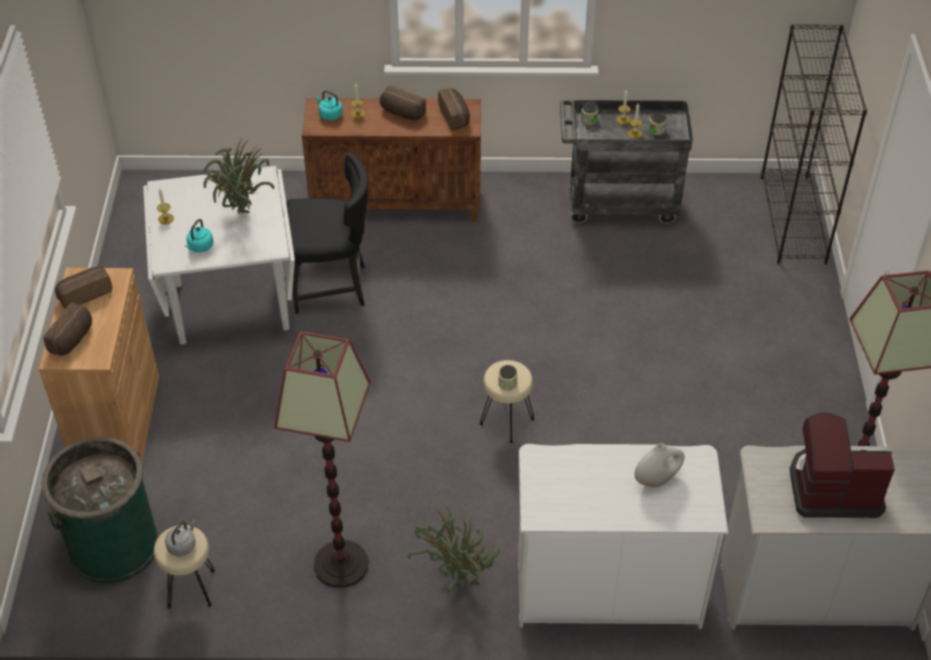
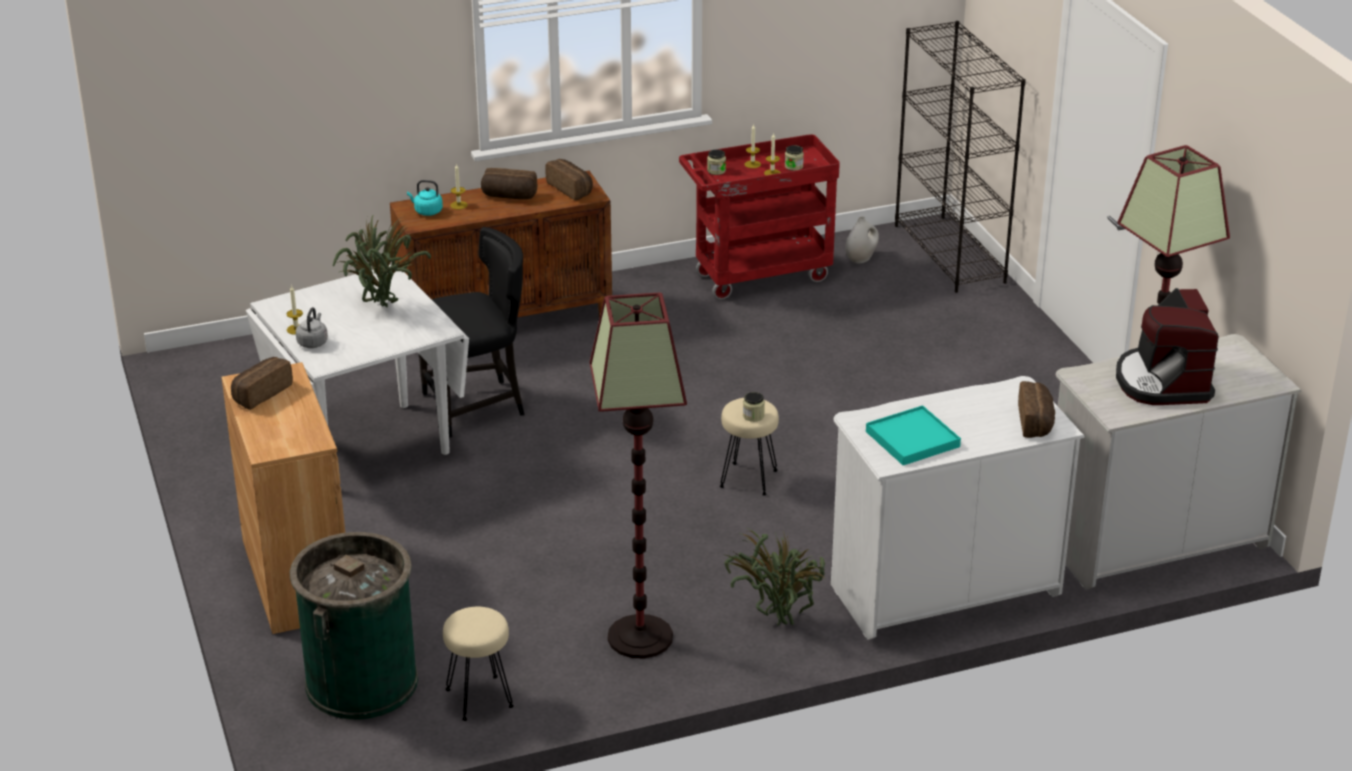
camera: 20 degrees left, 15 degrees down
bread [43,303,92,356] -> bread moved to [1018,381,1055,438]
grey kettle [165,519,196,556] -> grey kettle moved to [296,307,328,348]
turquoise kettle [185,219,213,252] -> none
black cart [560,100,693,224] -> red cart [679,134,840,300]
white vase [635,443,685,487] -> white vase moved to [846,216,879,264]
coffee machine [790,413,895,518] -> coffee machine turned 75 degrees counterclockwise [1116,288,1219,405]
none -> turquoise tray [866,405,961,465]

